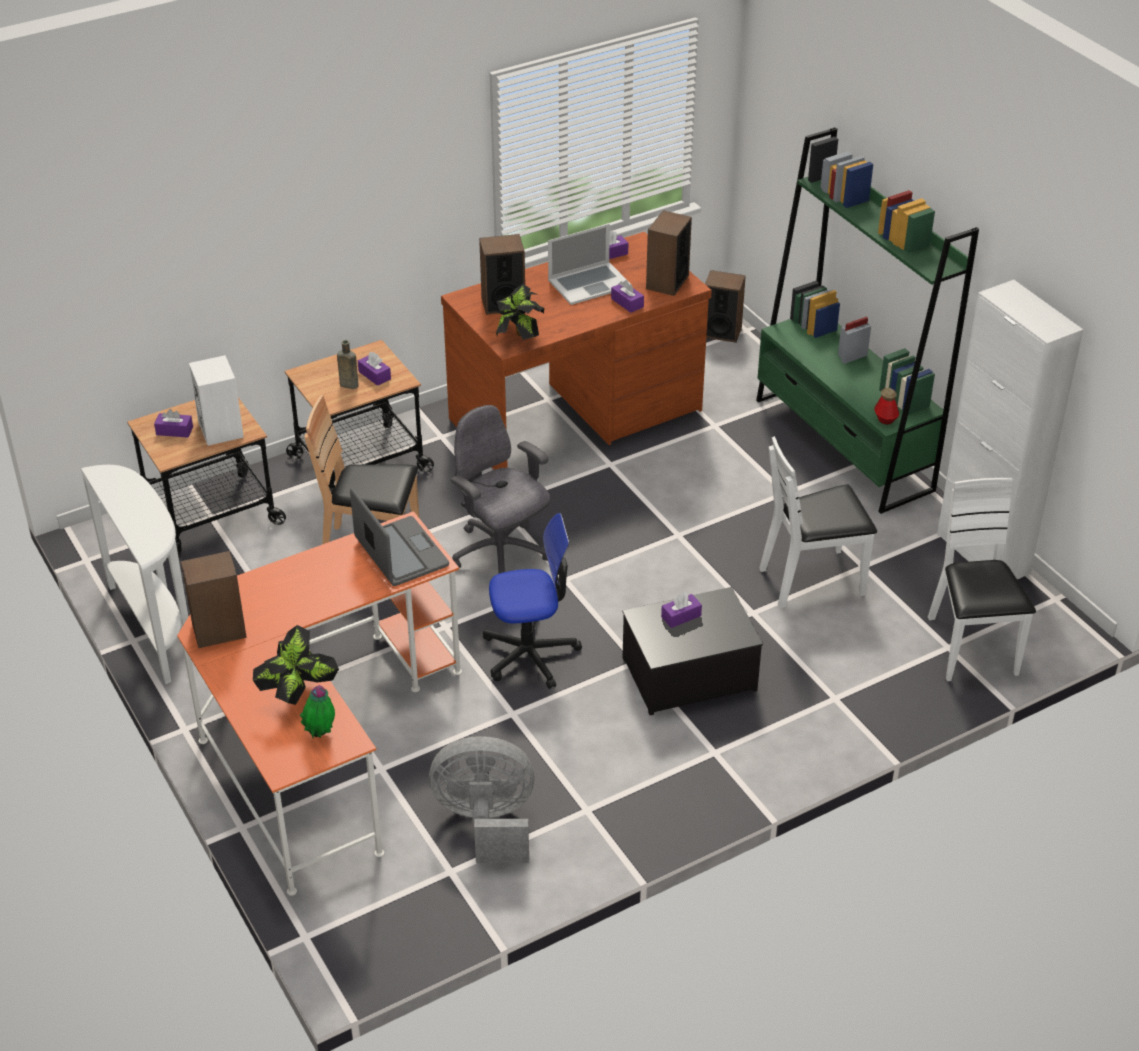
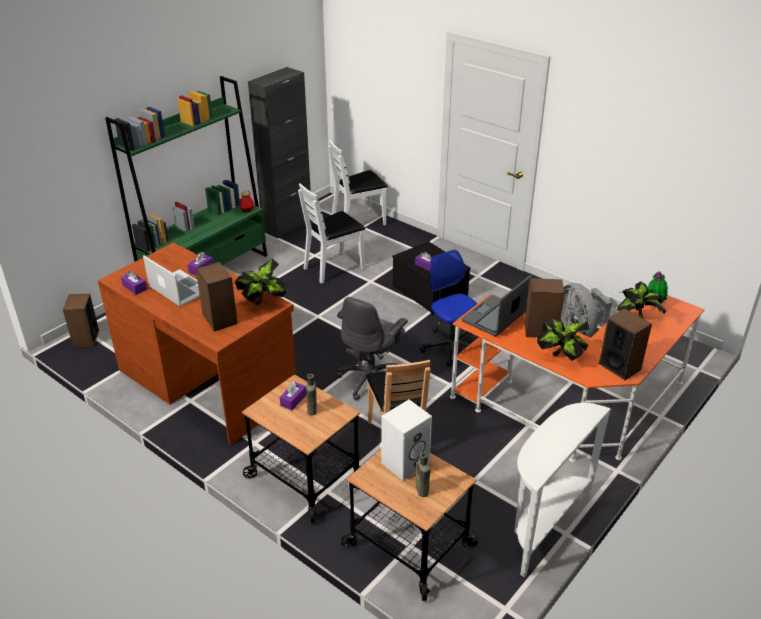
camera: 110 degrees left, 5 degrees down
purple tissue box [154,409,193,438] -> brown bottle [416,452,430,497]
speaker [646,210,692,296] -> speaker moved to [524,278,565,338]
white chair [760,436,877,608] -> white chair turned 90 degrees clockwise [298,183,365,284]
white cabinet [937,280,1083,579] -> black cabinet [248,67,311,239]
none -> potted plant [537,318,589,361]

